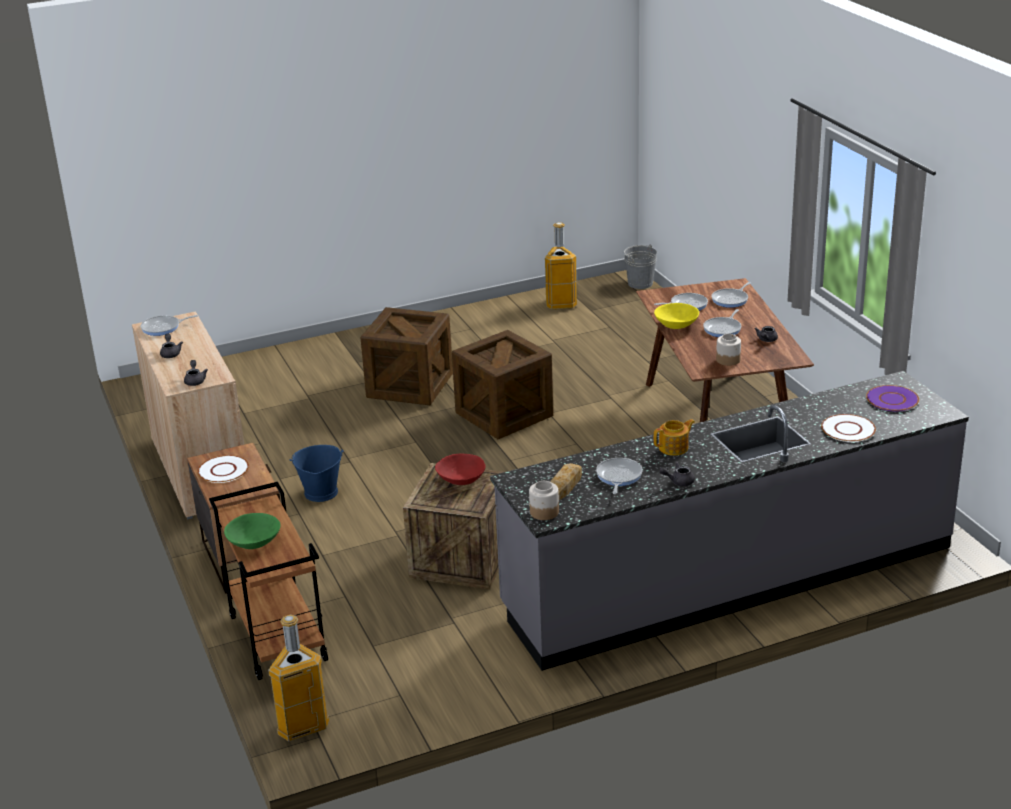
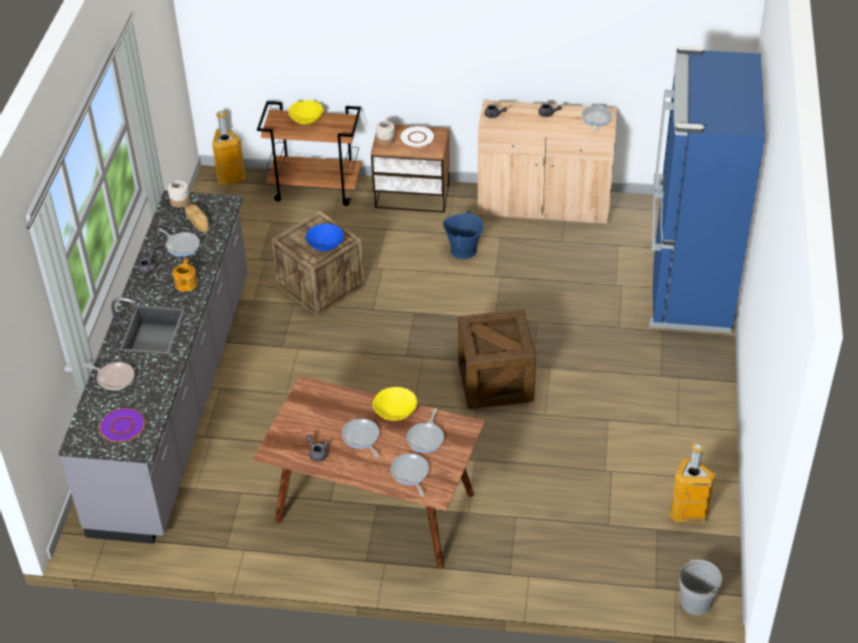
camera: 120 degrees right, 15 degrees up
green bowl [224,513,280,549] -> yellow bowl [288,100,323,125]
crate [360,307,453,405] -> none
red bowl [435,454,486,485] -> blue bowl [305,224,344,251]
jar [716,334,741,366] -> jar moved to [376,121,395,146]
white plate [821,414,876,442] -> frying pan [83,362,135,390]
none -> blue fridge [649,46,765,333]

